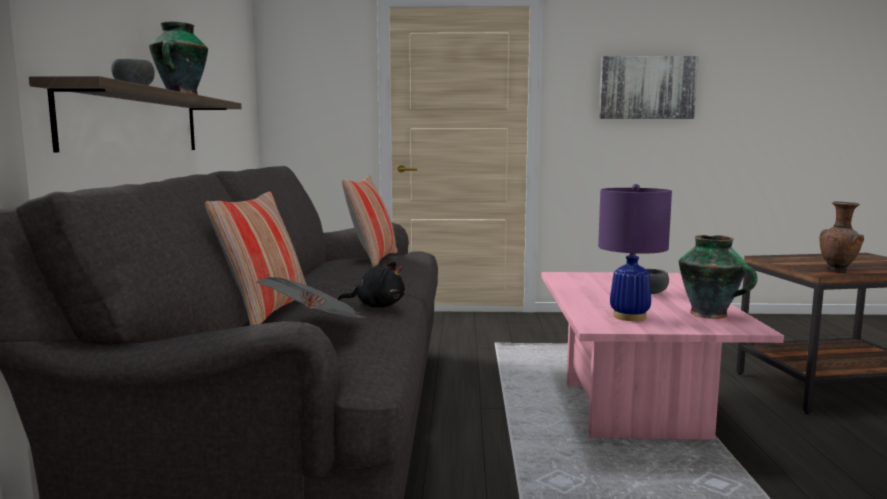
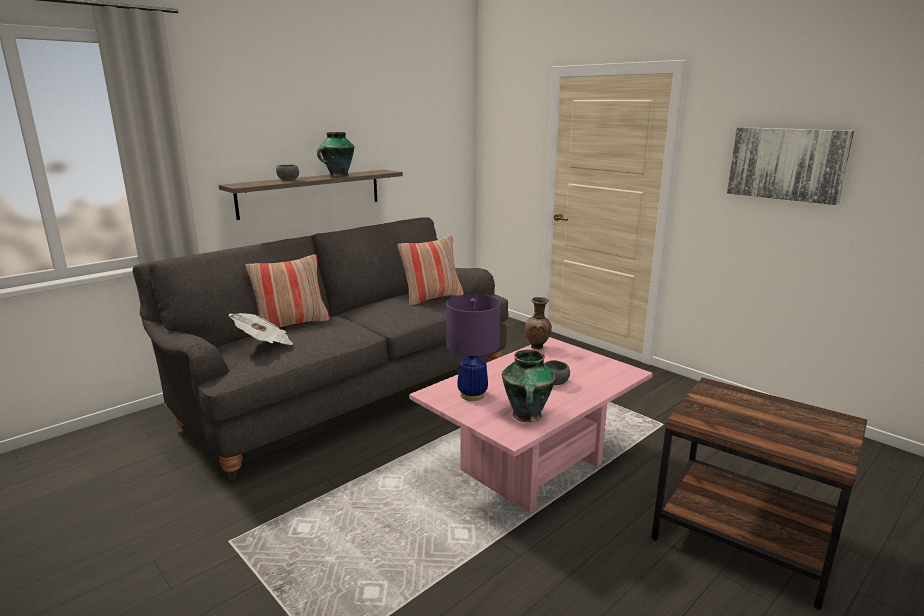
camera: 45 degrees right, 10 degrees up
black plush toy [338,262,405,307] -> none
brown vase [820,201,864,272] -> brown vase moved to [525,297,552,350]

